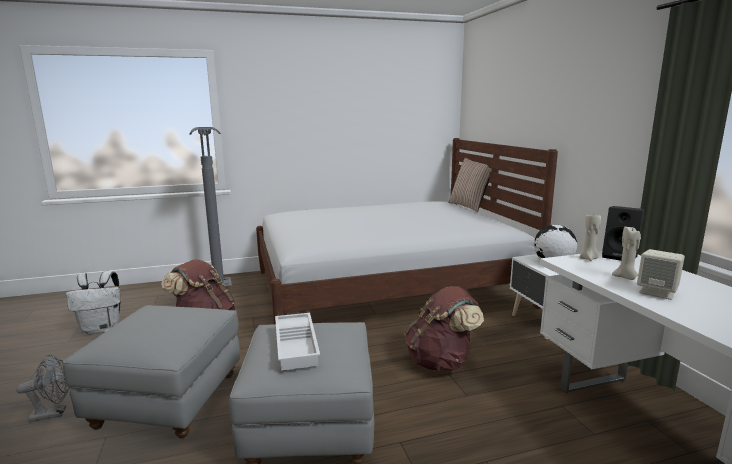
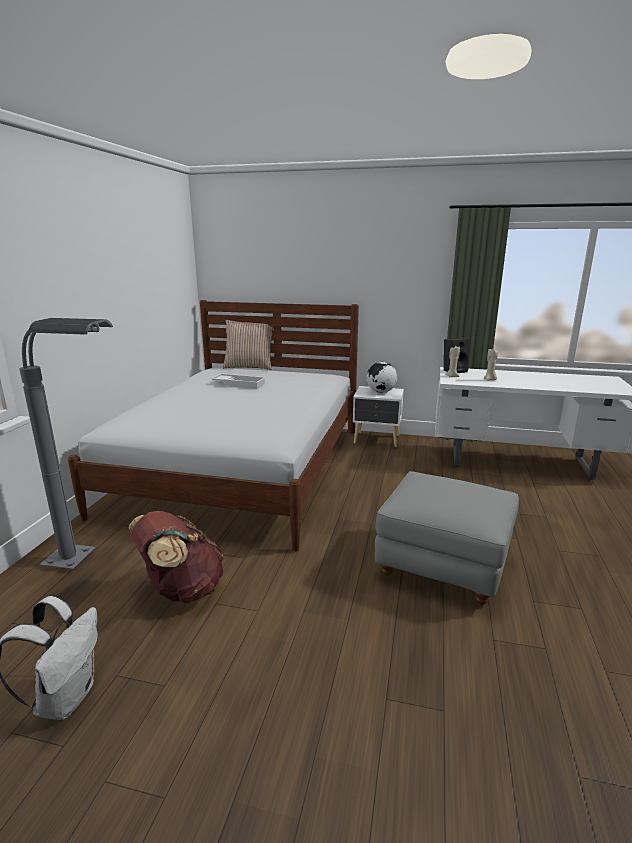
camera: 60 degrees left, 5 degrees up
grey fan [16,355,70,422] -> none
grey ottoman [63,305,240,438] -> none
white tray [275,313,320,370] -> white tray moved to [211,373,266,389]
brown backpack [404,286,484,371] -> none
beige speaker [637,249,685,300] -> none

